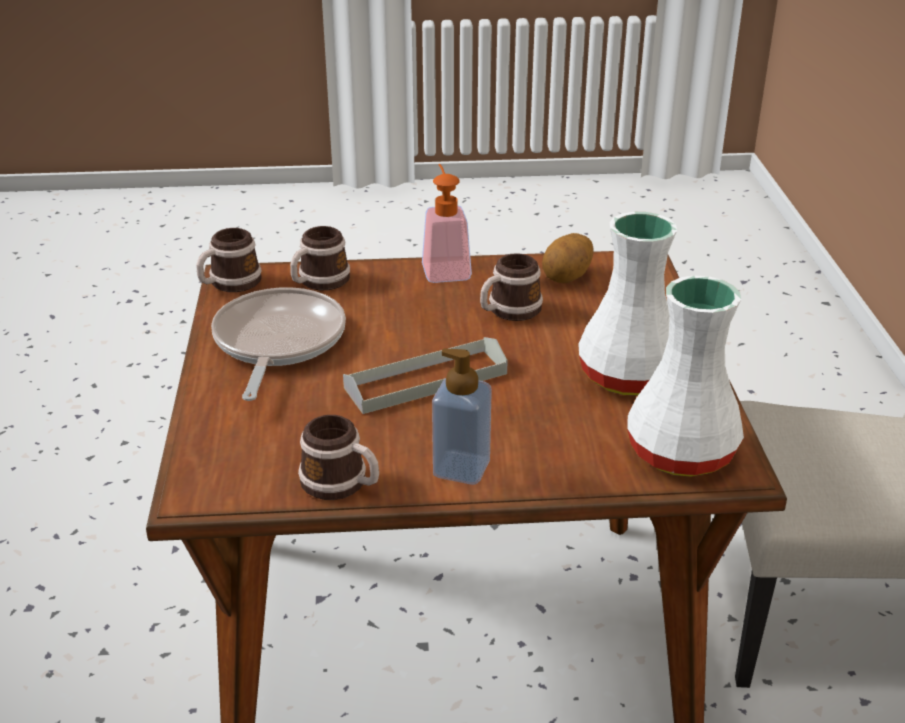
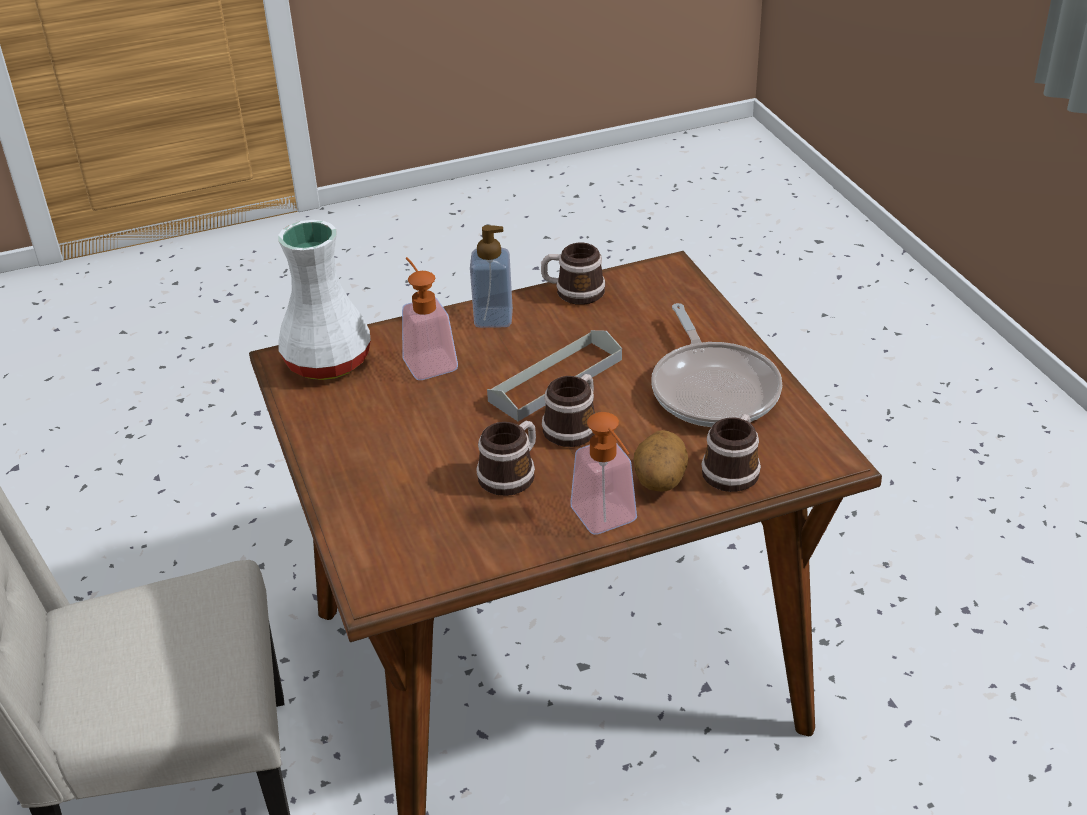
camera: 165 degrees right, 5 degrees up
mug [196,228,262,292] -> mug moved to [542,374,595,447]
potato [542,233,594,283] -> potato moved to [634,430,688,492]
white vase [578,212,677,395] -> none
none -> soap dispenser [402,257,458,380]

